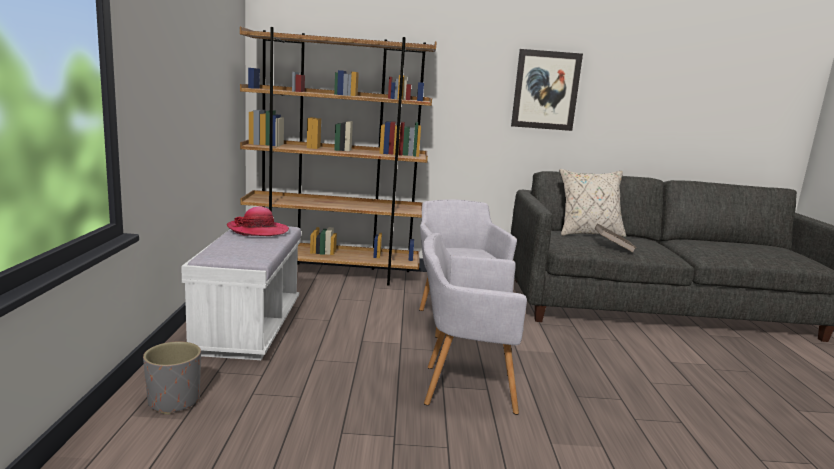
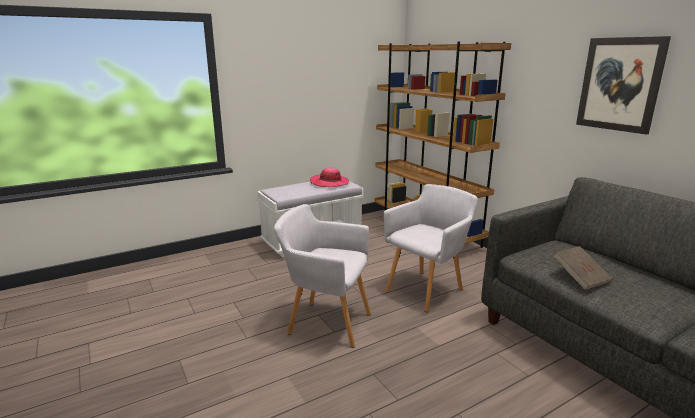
camera: 60 degrees right, 5 degrees up
grey planter [143,341,201,415] -> none
grey armchair [423,233,527,415] -> grey armchair turned 45 degrees counterclockwise [274,204,371,348]
beige pillow [559,169,626,237] -> none

